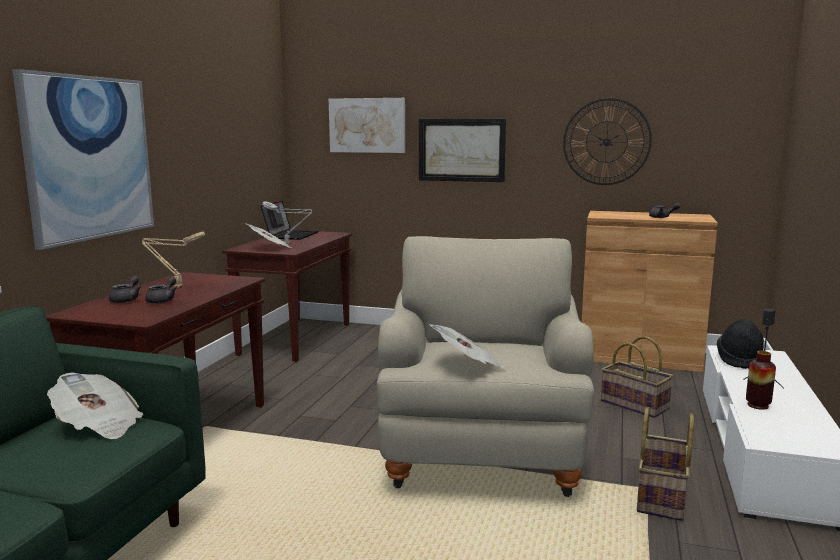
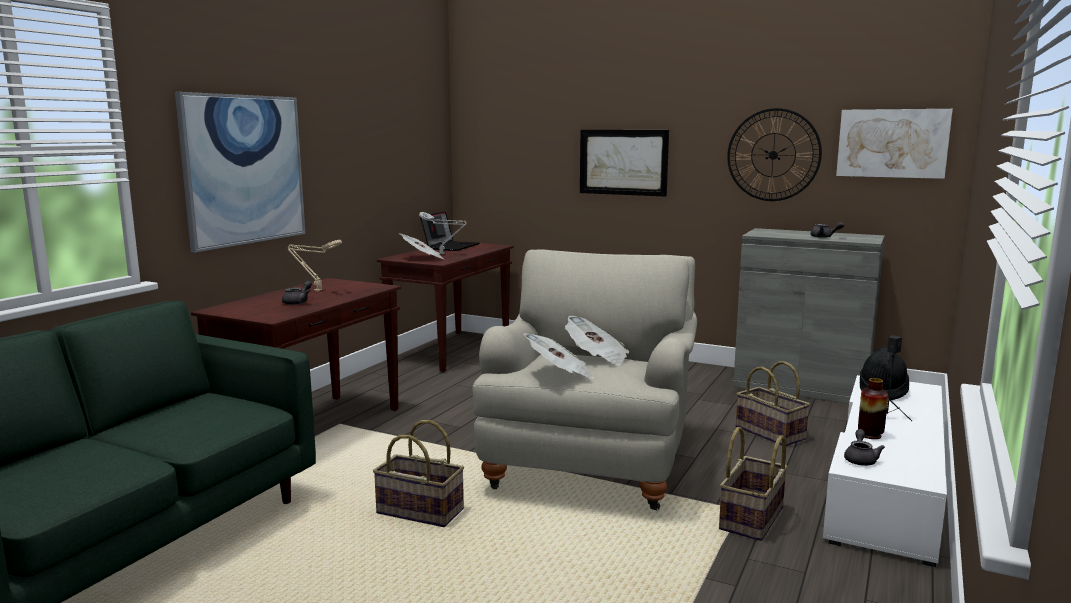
camera: 10 degrees right, 0 degrees up
newspaper [47,373,143,439] -> newspaper moved to [565,316,629,365]
grey teapot [109,276,141,303] -> grey teapot moved to [844,429,885,466]
picture [329,98,405,153] -> picture moved to [836,109,953,179]
brown cabinet [582,211,718,372] -> grey cabinet [733,228,885,404]
none -> basket [373,420,464,527]

